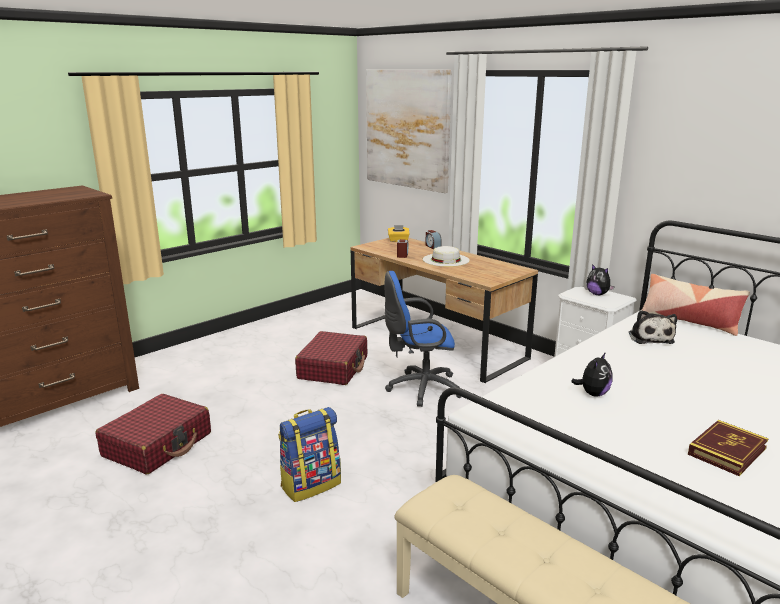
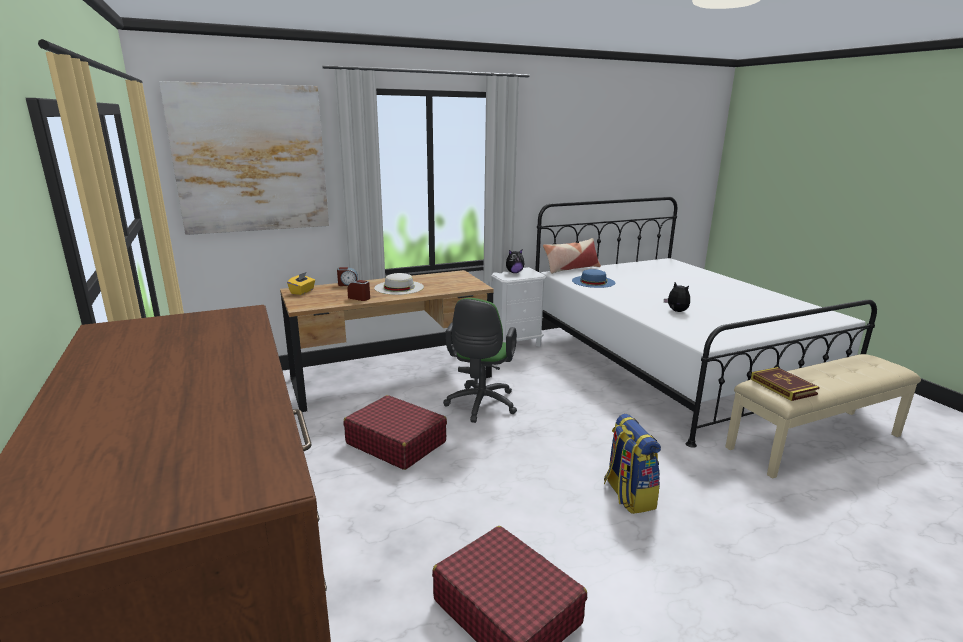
camera: 70 degrees left, 0 degrees up
blue office chair [385,271,461,407] -> green office chair [443,298,517,423]
plush toy [628,310,677,344] -> blue hat [572,269,615,288]
book [688,420,769,476] -> book moved to [751,367,820,401]

